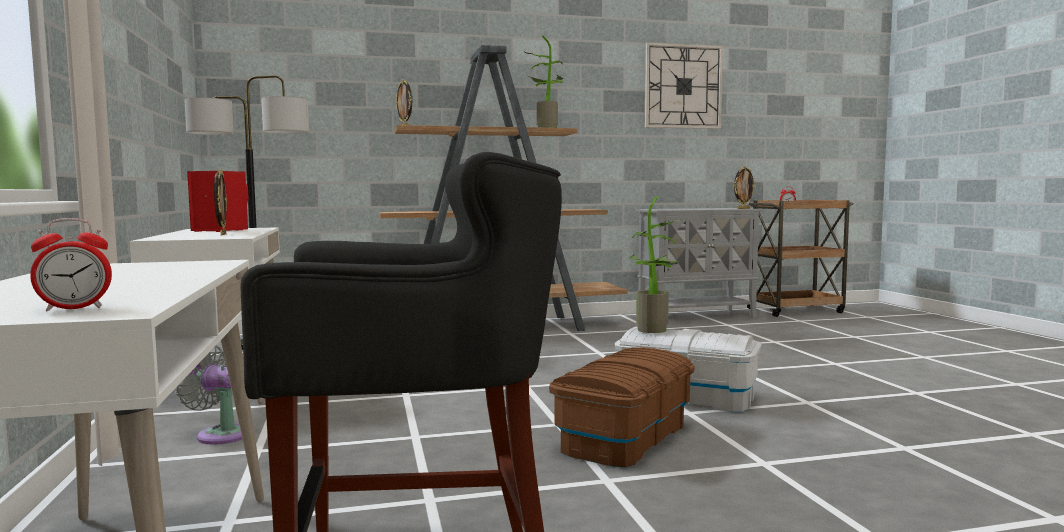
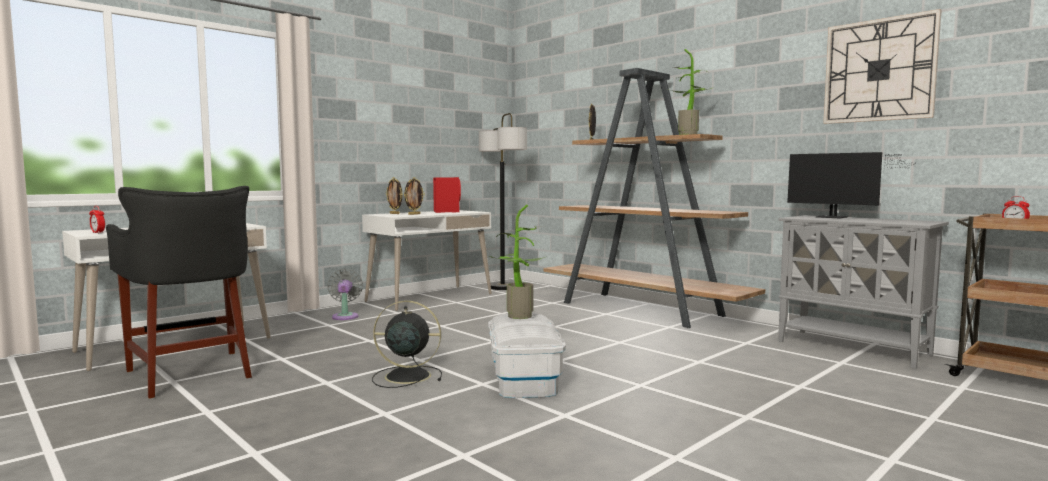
camera: 60 degrees right, 0 degrees up
brown storage box [549,347,695,468] -> black fan [372,300,442,388]
picture frame [733,166,756,209] -> picture frame moved to [386,178,403,214]
none -> monitor [787,152,914,218]

